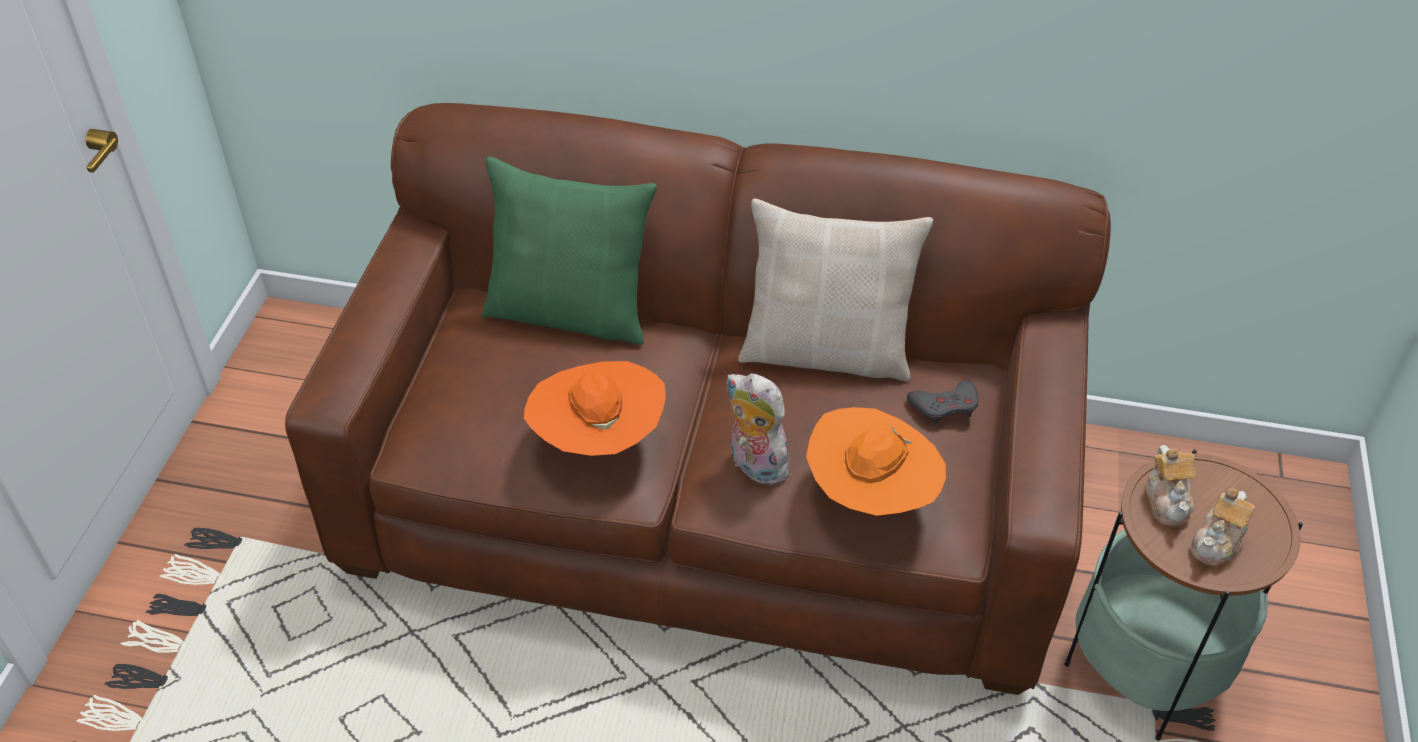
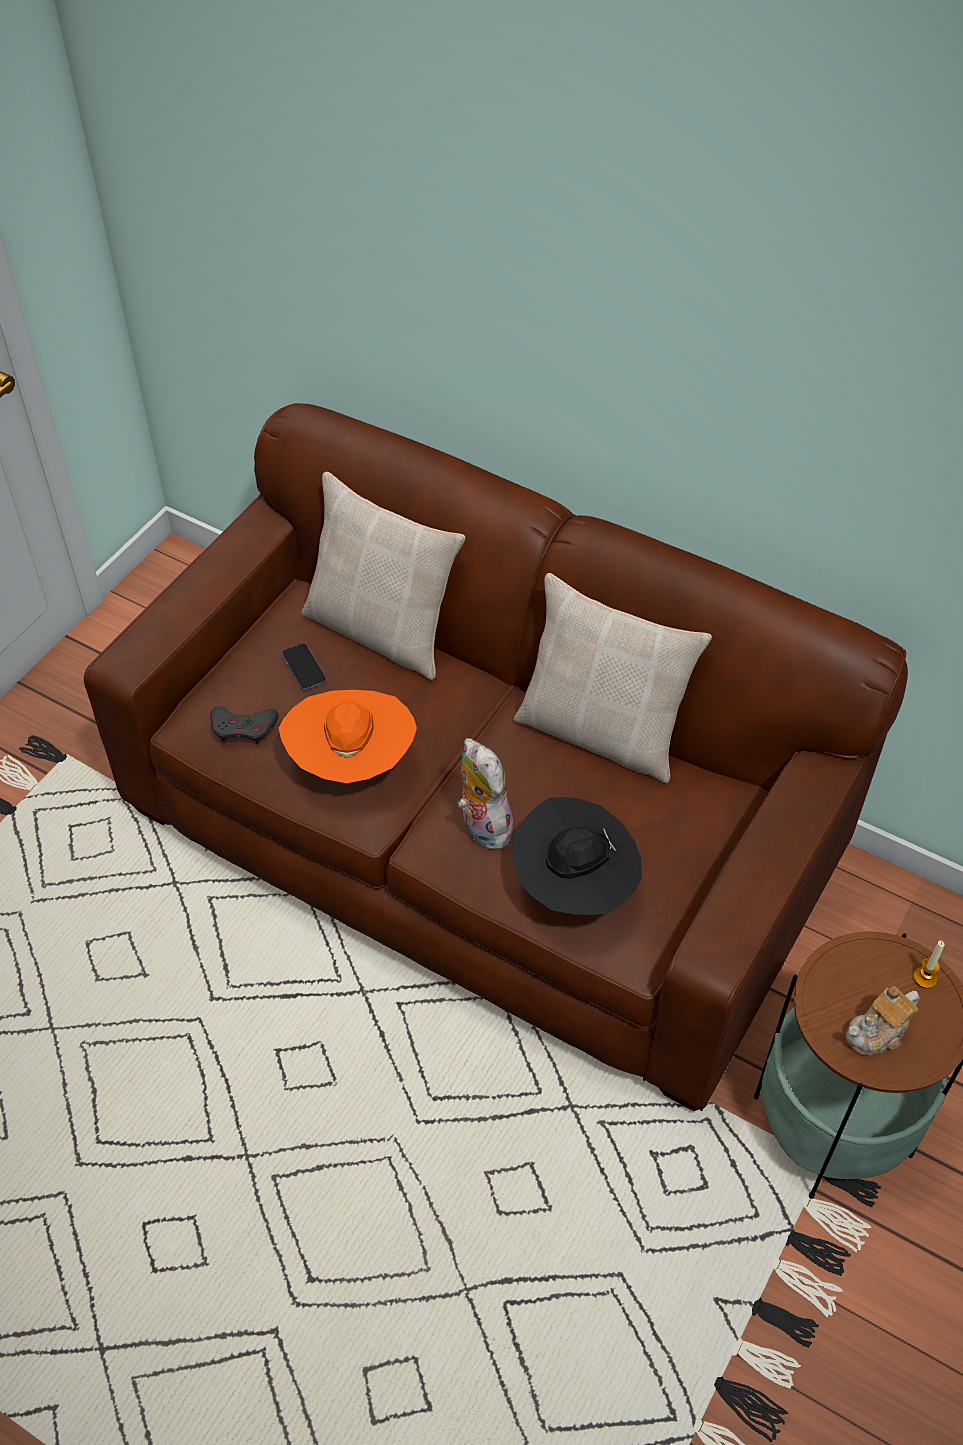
camera: 20 degrees right, 5 degrees up
green pillow [482,157,657,345] -> beige pillow [301,472,465,680]
orange hat [806,407,946,516] -> black hat [513,797,642,915]
grey game controller [907,380,979,424] -> grey game controller moved to [210,706,278,744]
teapot [1146,445,1196,526] -> none
none -> phone [282,643,327,690]
none -> candle [913,941,945,988]

